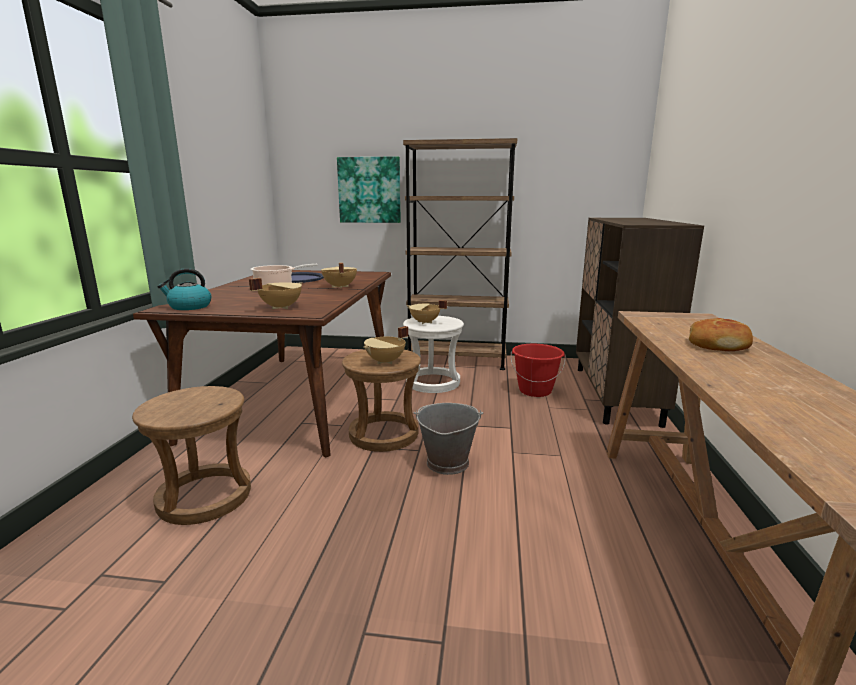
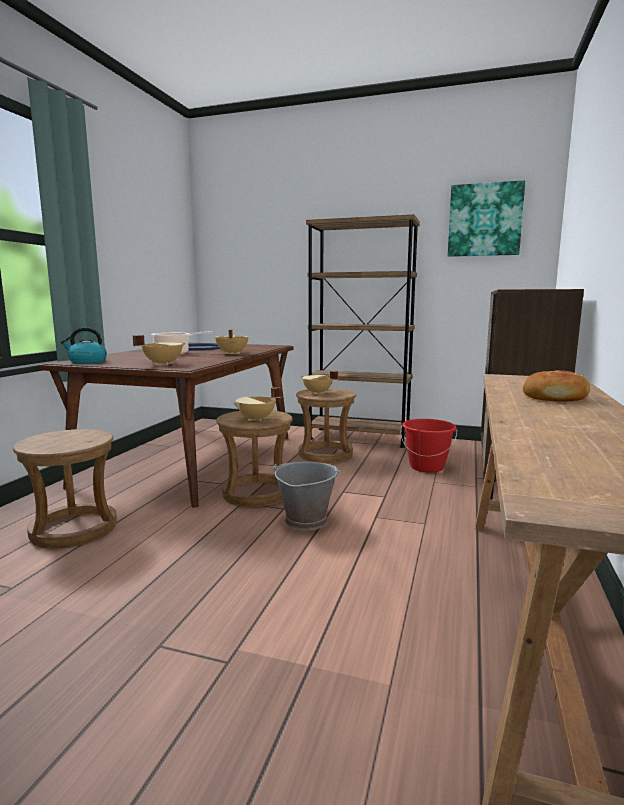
camera: 10 degrees right, 5 degrees down
picture [337,156,401,223] -> picture moved to [448,180,525,257]
white stool [403,316,464,393] -> brown stool [296,388,356,463]

